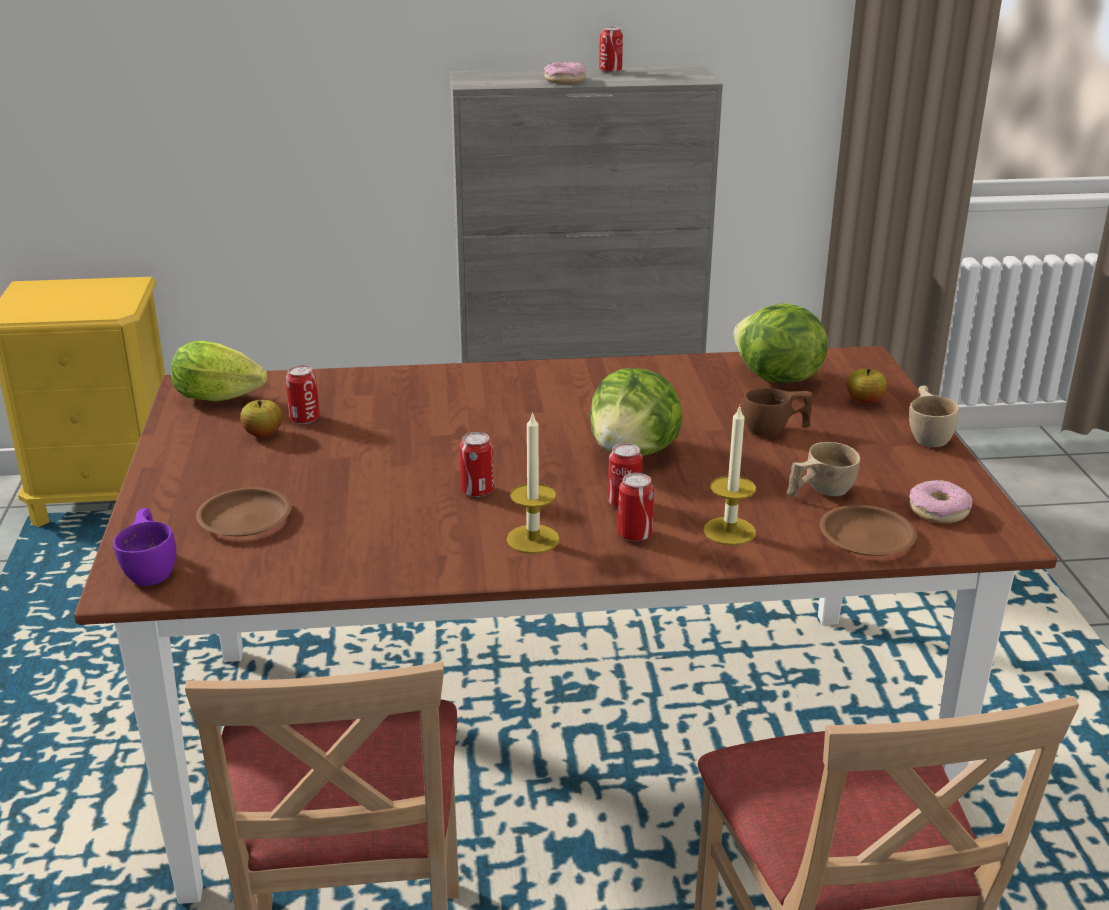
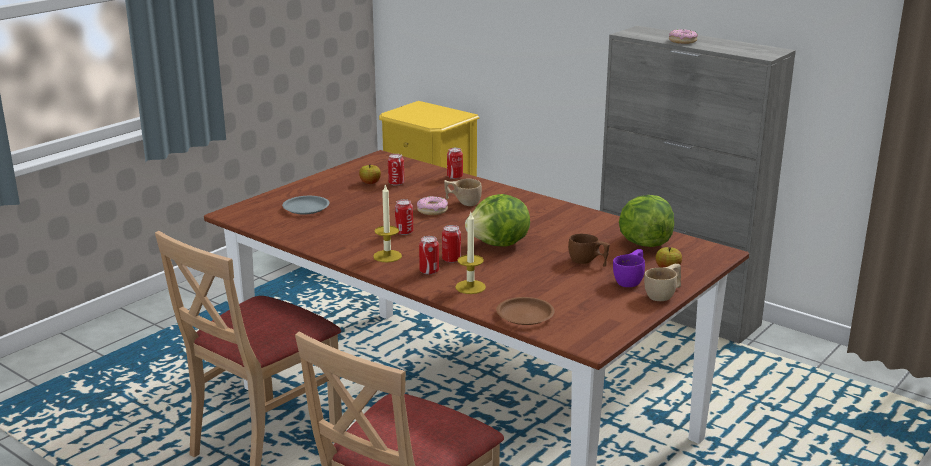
camera: 45 degrees right, 5 degrees down
purple cup [113,508,176,586] -> purple cup moved to [613,249,645,287]
lettuce [171,341,267,402] -> none
brown plate [196,487,292,536] -> grey plate [282,196,329,214]
can [599,27,623,73] -> can moved to [447,148,463,179]
beige cup [787,442,860,497] -> beige cup moved to [444,179,482,206]
donut [909,480,972,524] -> donut moved to [417,196,448,215]

